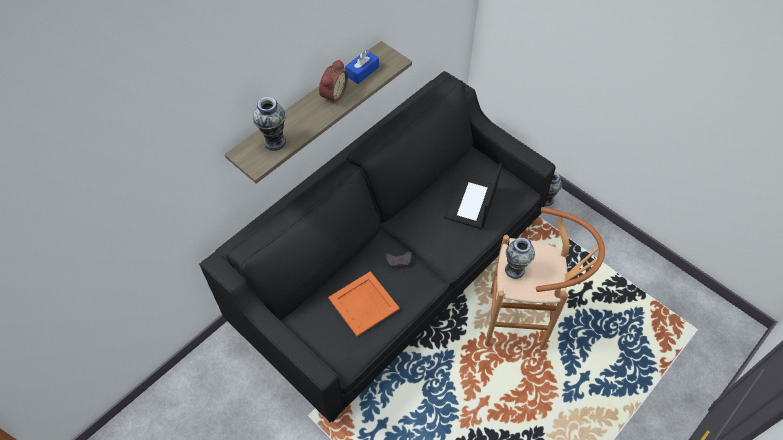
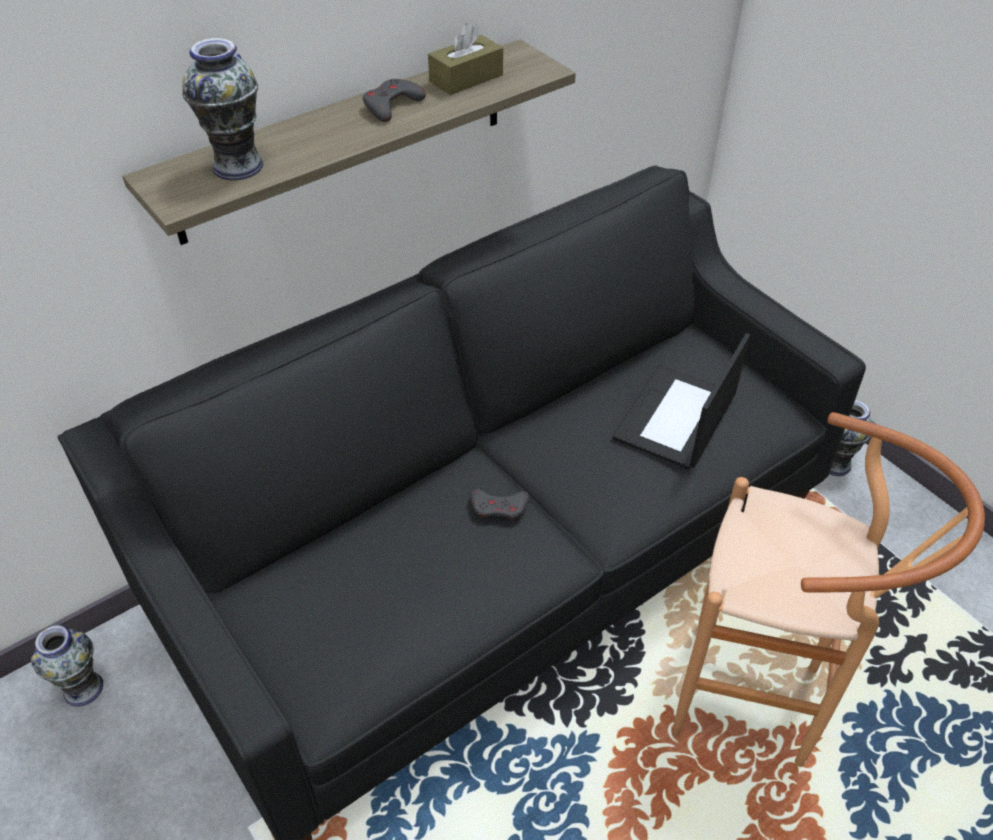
camera: 10 degrees right, 10 degrees down
alarm clock [319,59,348,105] -> grey game controller [363,79,426,122]
orange tray [328,271,400,336] -> none
blue tissue box [345,50,379,84] -> brown tissue box [428,23,503,95]
vase [505,237,535,279] -> vase moved to [31,625,103,707]

